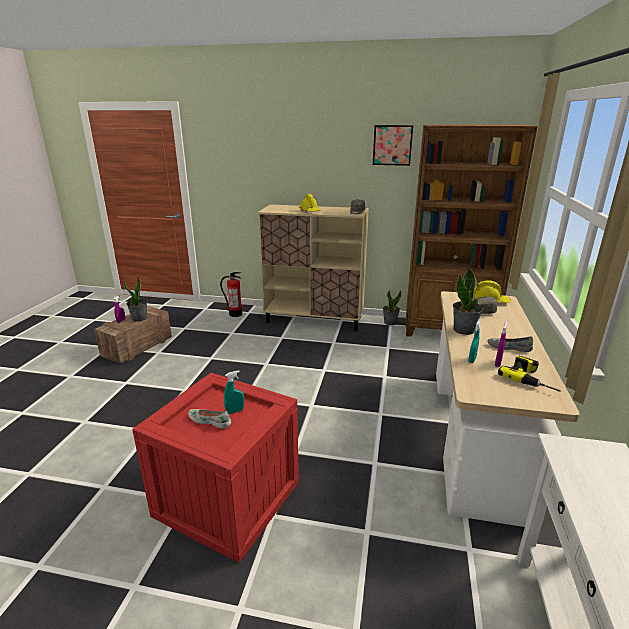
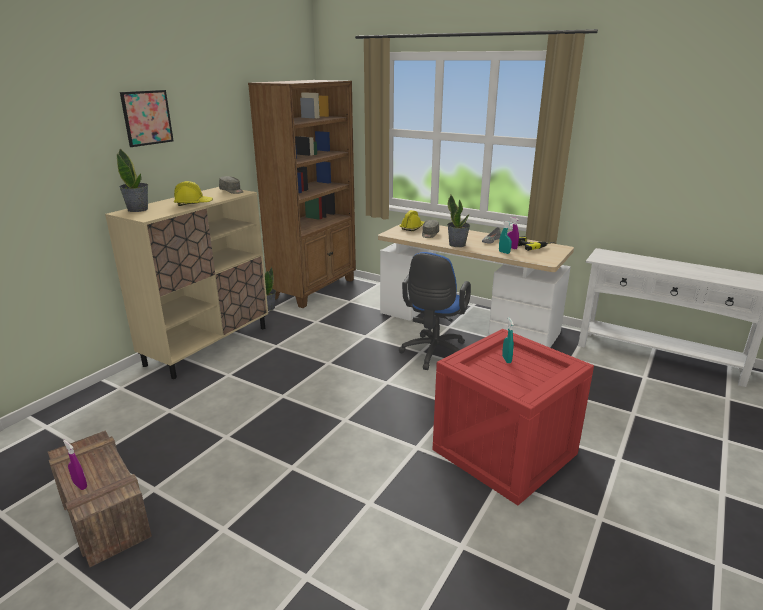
camera: 70 degrees left, 0 degrees up
potted plant [123,276,147,322] -> potted plant moved to [117,149,148,212]
white shoe [188,409,231,429] -> none
fire extinguisher [220,272,242,317] -> none
picture [373,125,413,166] -> picture moved to [120,90,174,147]
none -> blue office chair [399,252,471,370]

